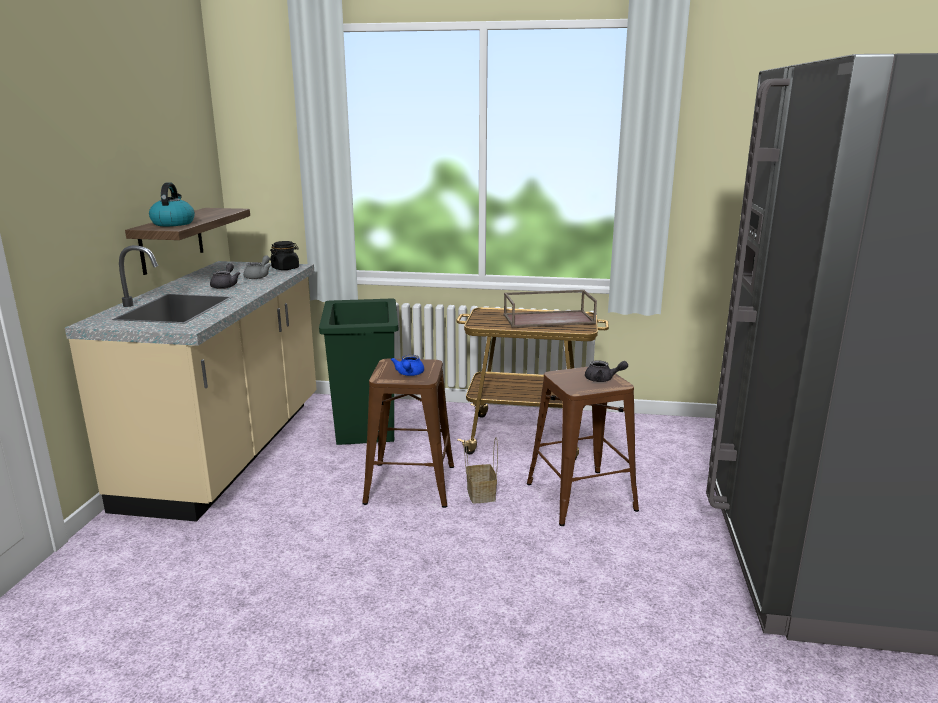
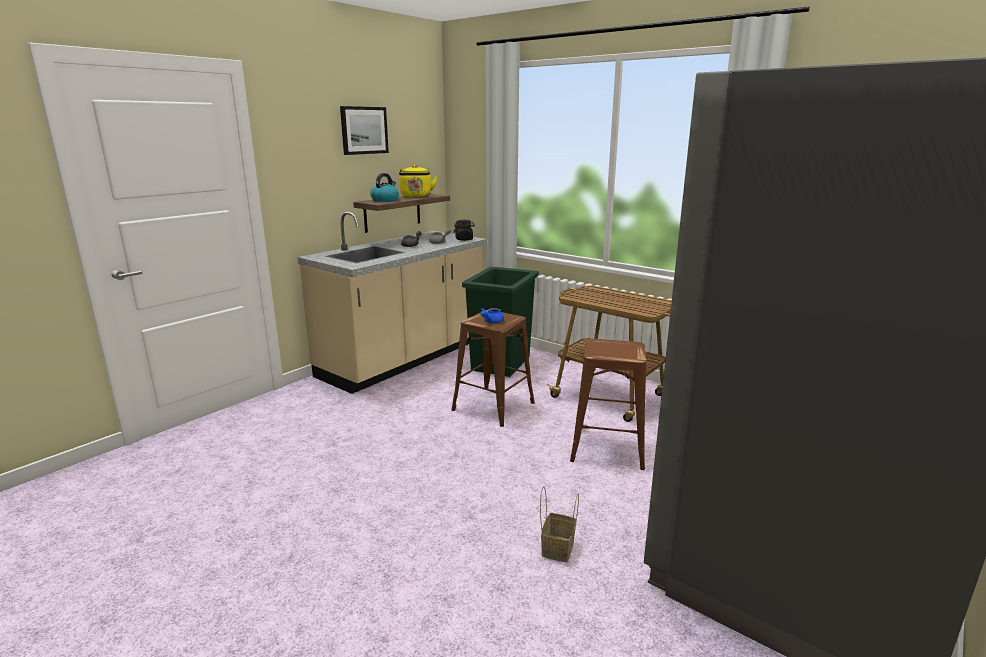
camera: 30 degrees right, 0 degrees up
basket [464,437,498,503] -> basket moved to [540,486,579,562]
brown tray [504,290,597,328] -> none
grey teapot [585,360,628,382] -> none
none -> picture [340,106,389,155]
none -> yellow kettle [399,165,438,197]

